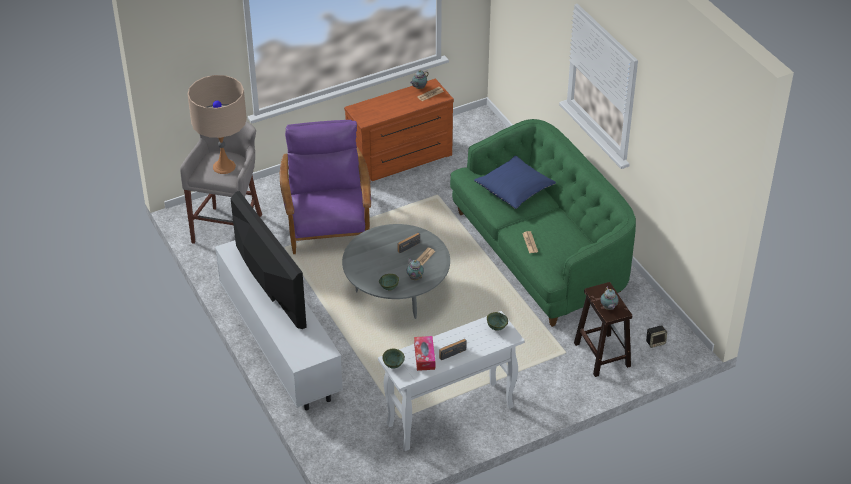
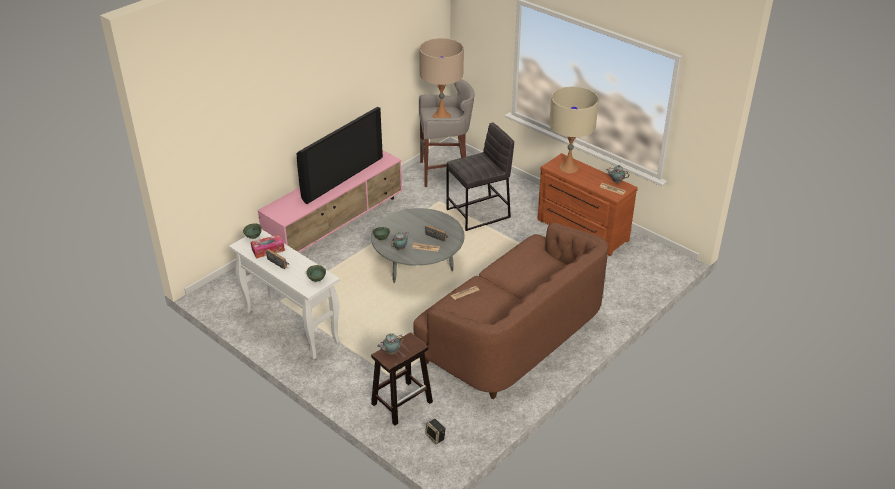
camera: 70 degrees right, 5 degrees down
white tv stand [215,240,343,410] -> pink tv stand [257,150,402,253]
purple armchair [280,120,371,254] -> grey stool [447,122,514,231]
green sofa [450,119,636,327] -> brown sofa [413,222,608,399]
blue pillow [474,156,556,209] -> none
none -> beige table lamp [549,86,599,173]

